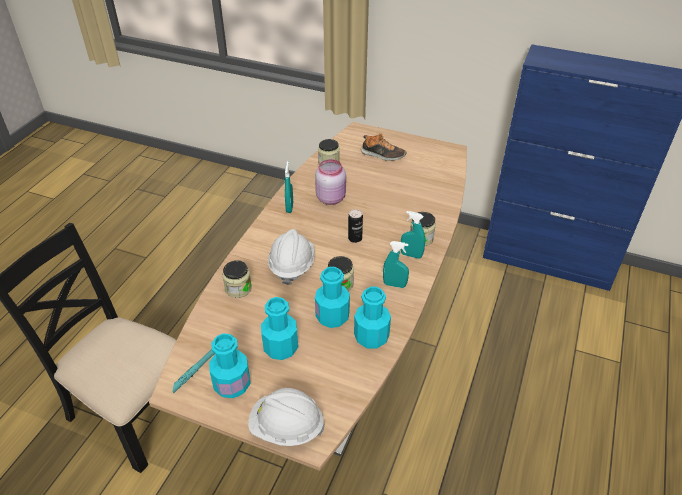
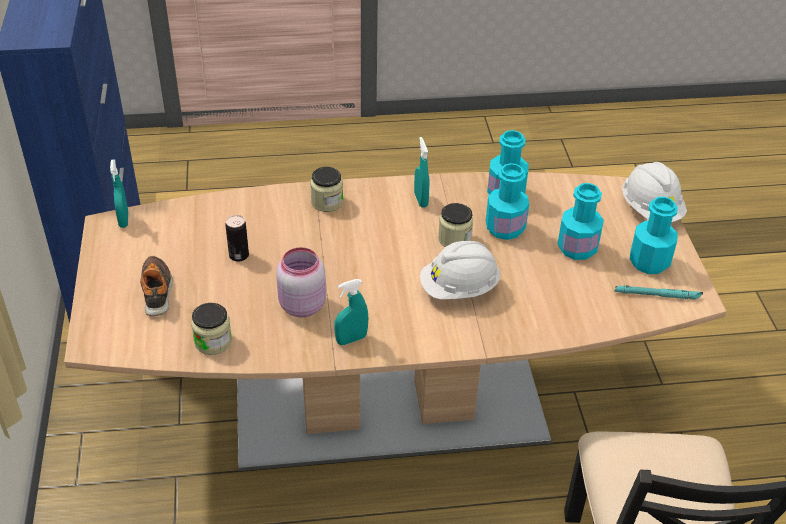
camera: 120 degrees left, 0 degrees up
jar [222,260,252,298] -> none
can [348,209,363,243] -> can moved to [225,215,249,262]
turquoise spray bottle [401,211,425,259] -> turquoise spray bottle moved to [110,159,129,228]

